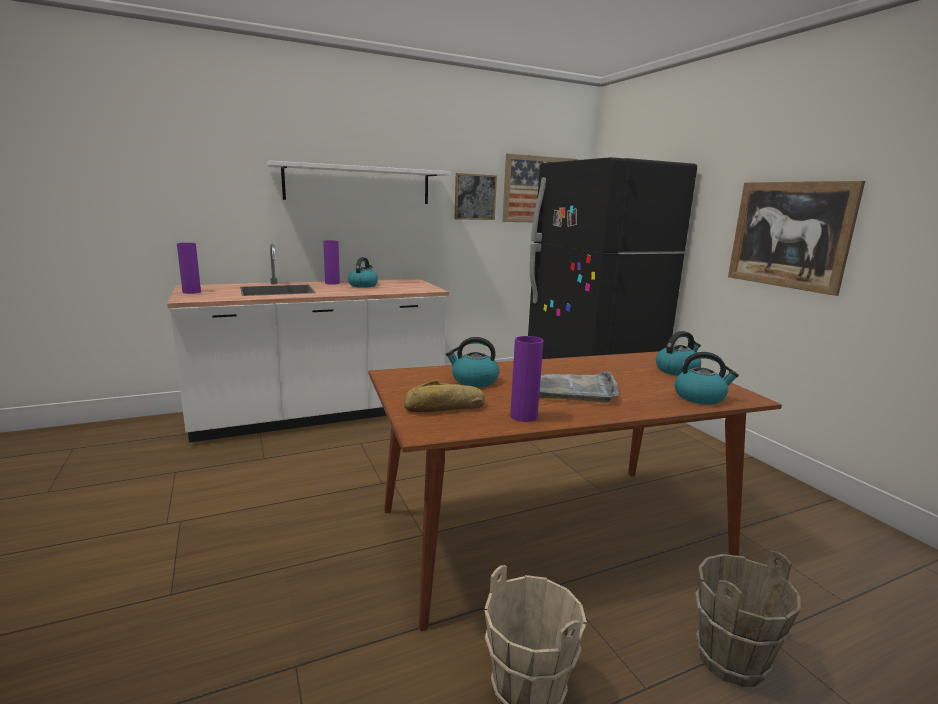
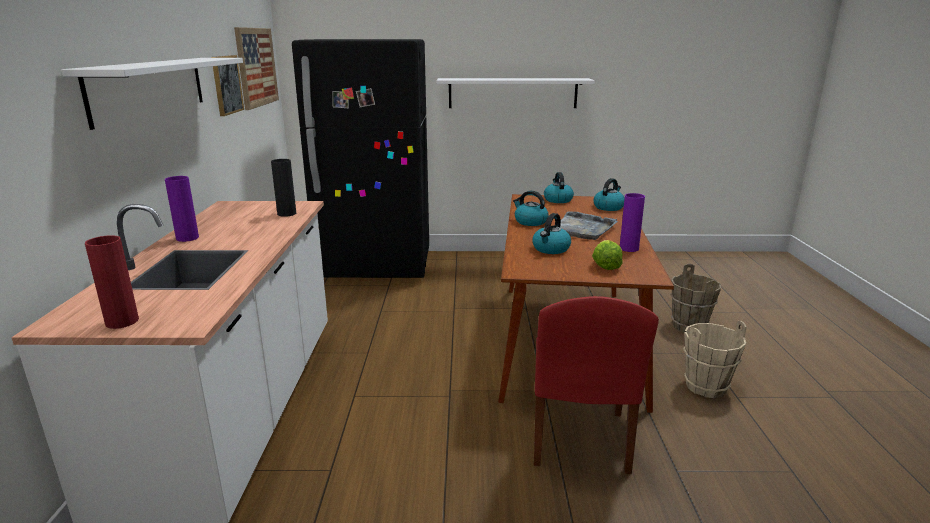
camera: 65 degrees left, 5 degrees up
purple vase [177,243,201,294] -> red vase [85,235,139,329]
kettle [348,257,378,288] -> kettle moved to [513,191,549,226]
bread [404,380,485,412] -> lettuce [592,240,623,270]
picture [728,181,865,296] -> white shelf [436,78,595,108]
none -> black vase [271,159,296,217]
none -> red chair [534,296,659,474]

